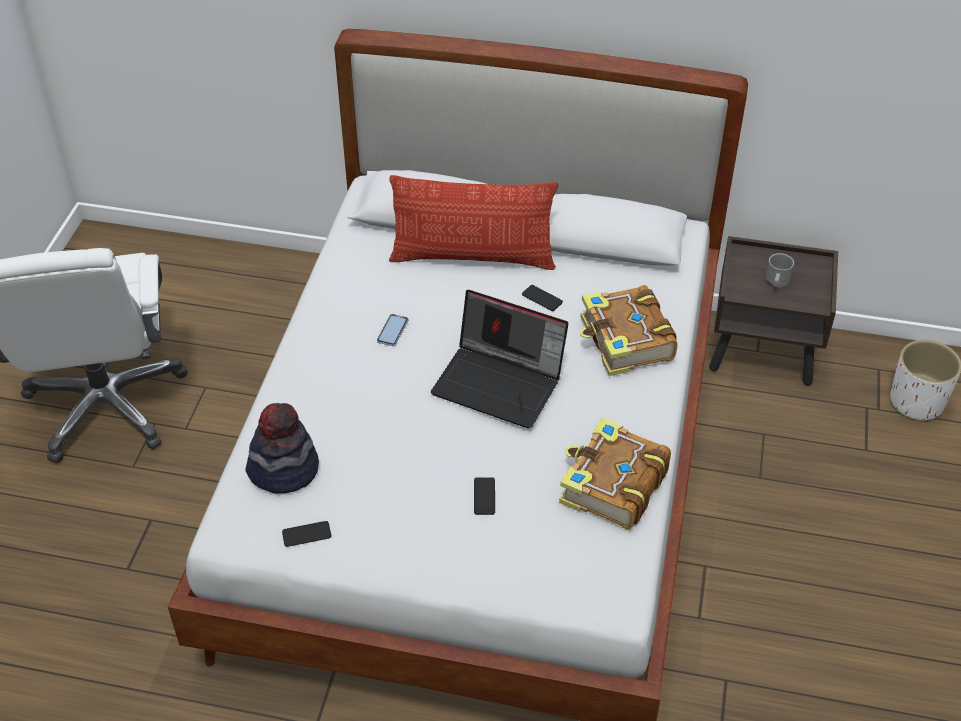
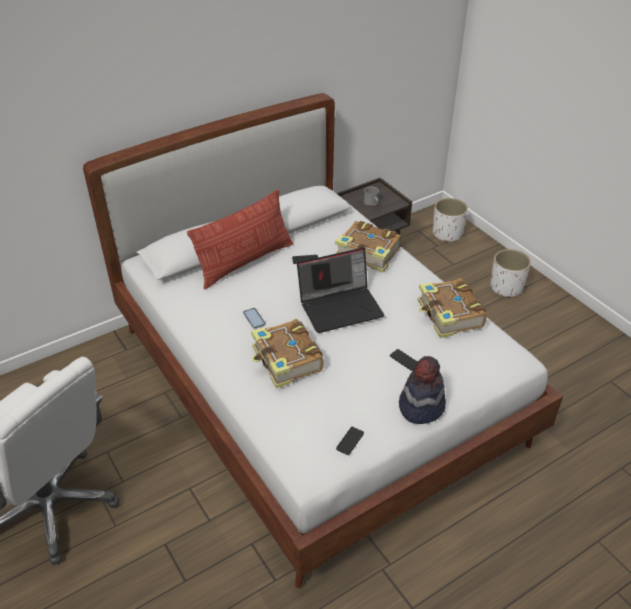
camera: 45 degrees left, 5 degrees down
hat [245,403,319,494] -> hat moved to [399,356,446,424]
none -> book [251,319,324,388]
none -> white planter [490,249,531,298]

